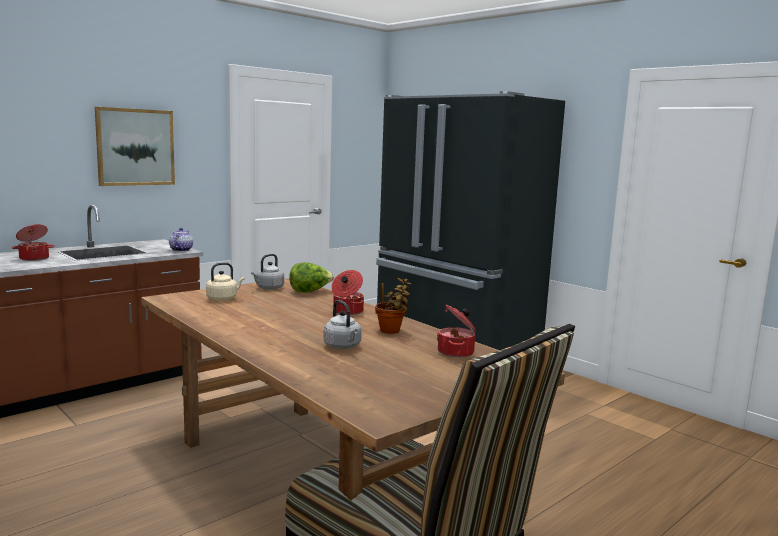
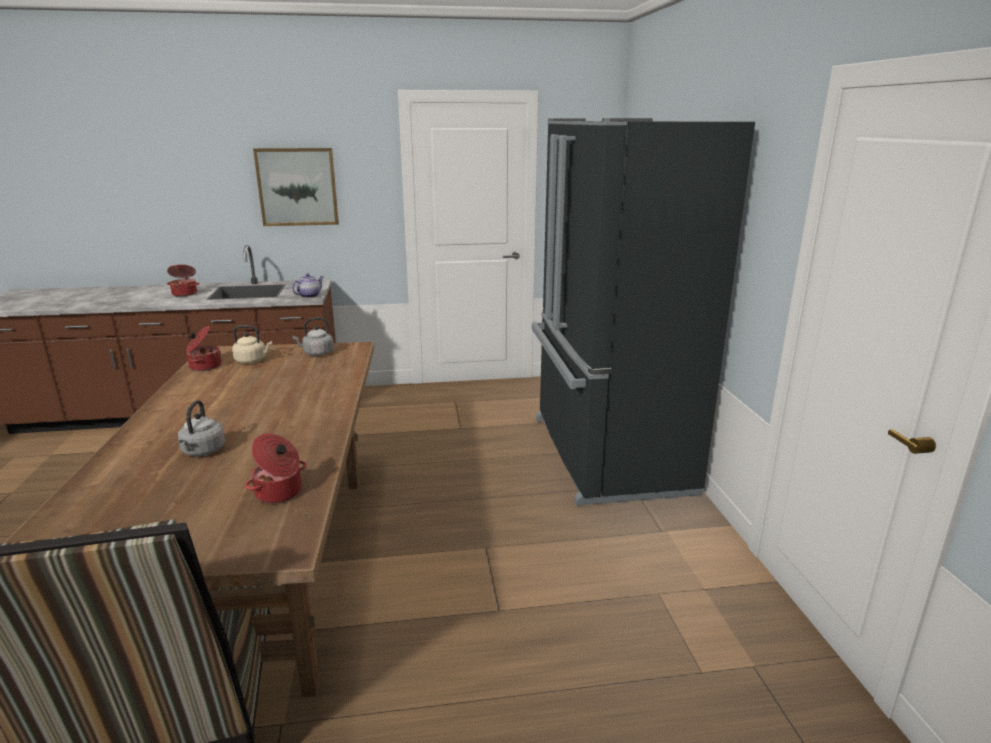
camera: 35 degrees right, 10 degrees up
lettuce [289,262,334,293] -> none
cooking pot [331,270,364,315] -> cooking pot moved to [186,326,221,371]
potted plant [375,278,412,334] -> none

